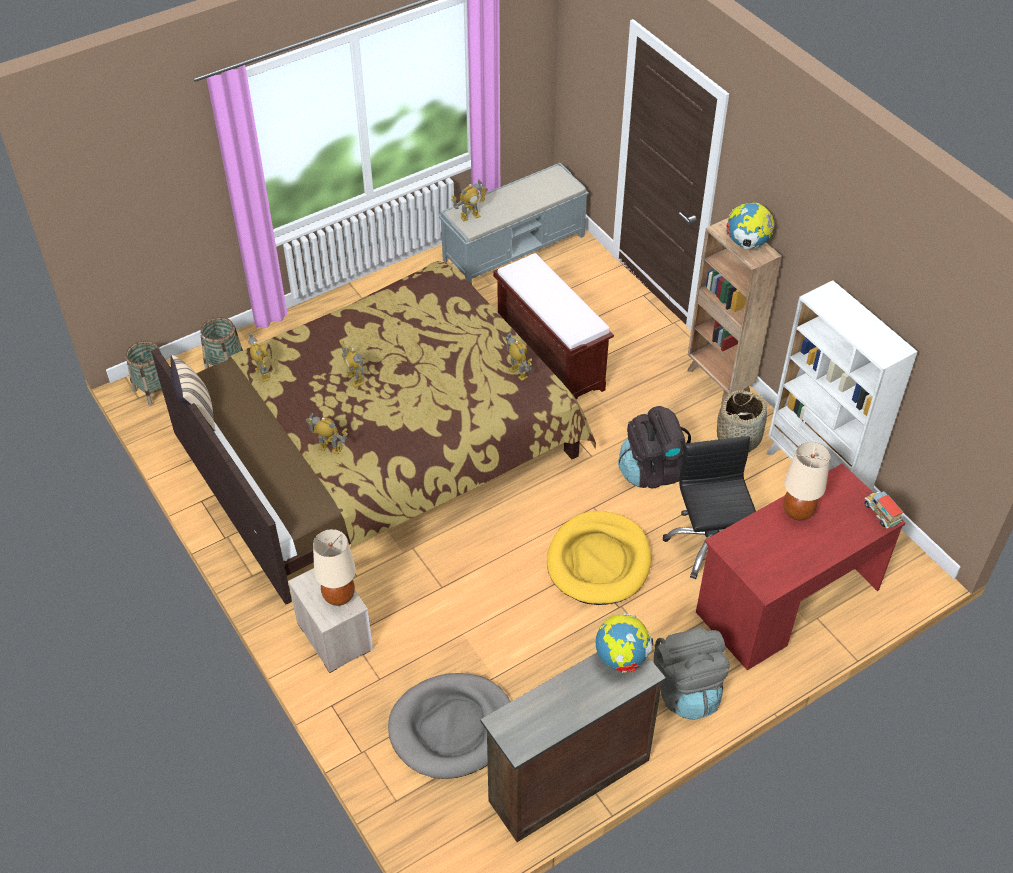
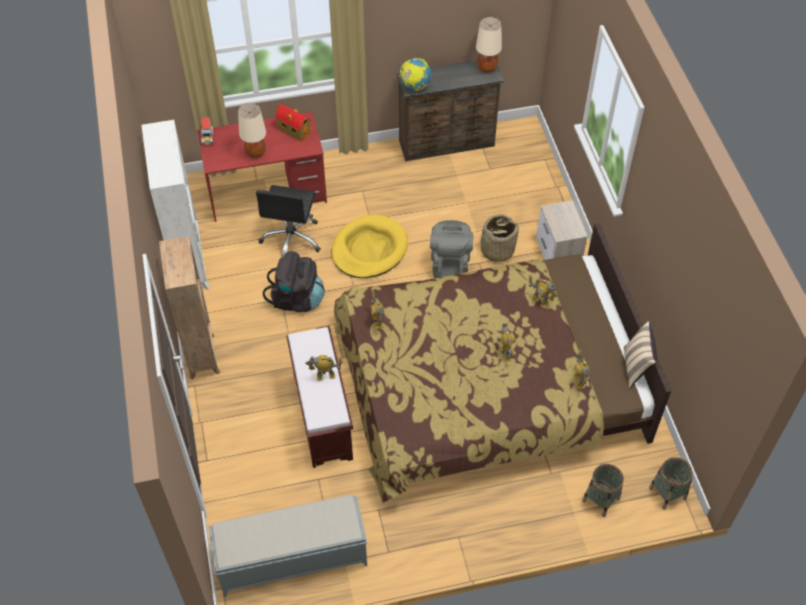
camera: 160 degrees left, 5 degrees up
beige table lamp [313,529,356,606] -> beige table lamp moved to [476,17,502,73]
grey dog bed [388,673,511,779] -> none
toy robot [451,180,488,221] -> toy robot moved to [305,355,343,381]
grey backpack [654,627,730,719] -> grey backpack moved to [430,220,474,278]
basket [717,390,767,453] -> basket moved to [479,214,519,262]
globe [726,203,775,250] -> none
none -> toy house [275,104,311,142]

